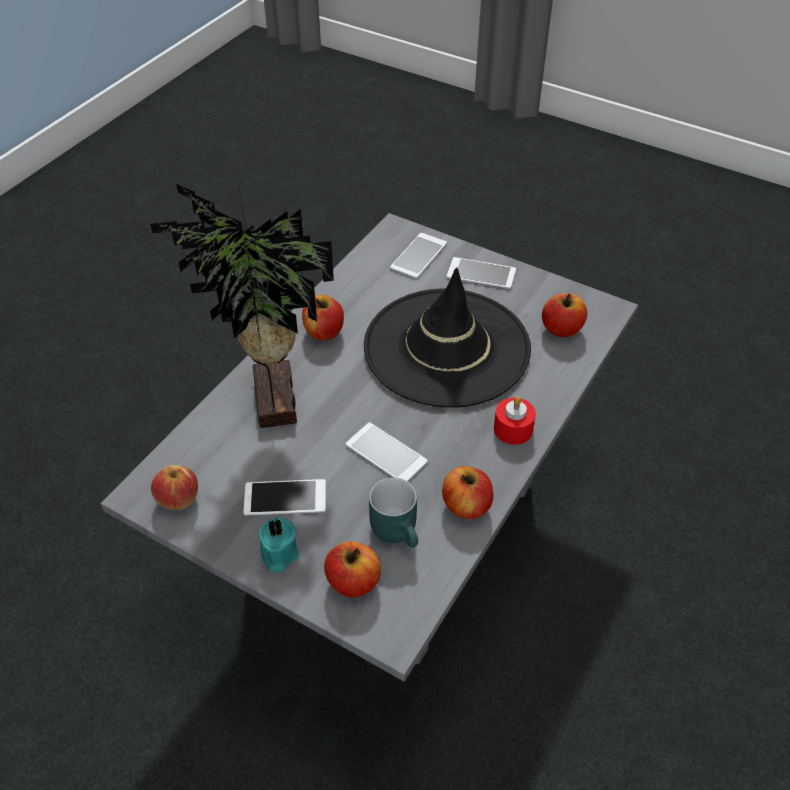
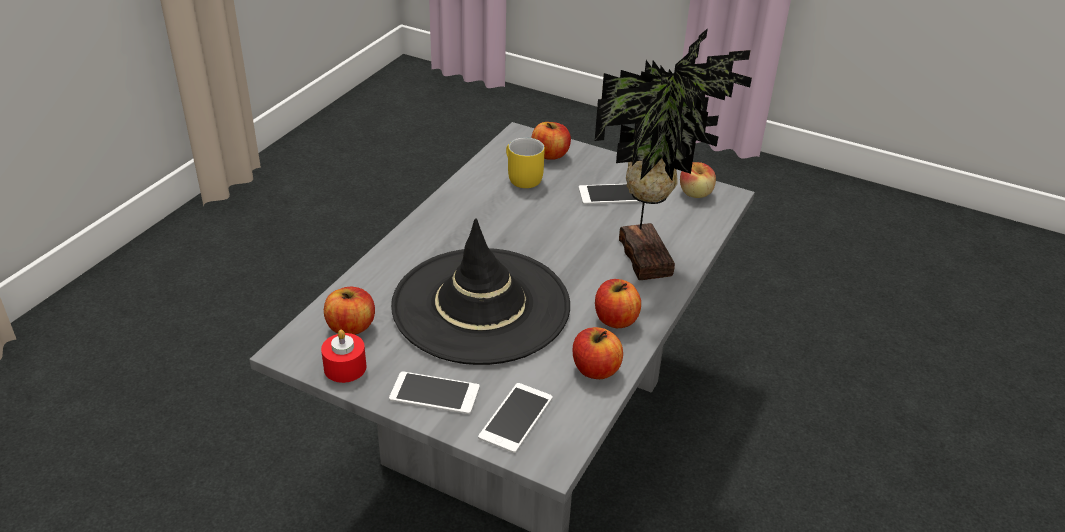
camera: 175 degrees right, 10 degrees down
turquoise candle [259,518,299,572] -> none
phone [346,423,428,481] -> none
turquoise mug [369,477,418,548] -> yellow mug [506,137,545,188]
apple [442,466,493,519] -> apple moved to [572,327,623,379]
red candle [494,397,536,445] -> red candle moved to [321,329,367,383]

